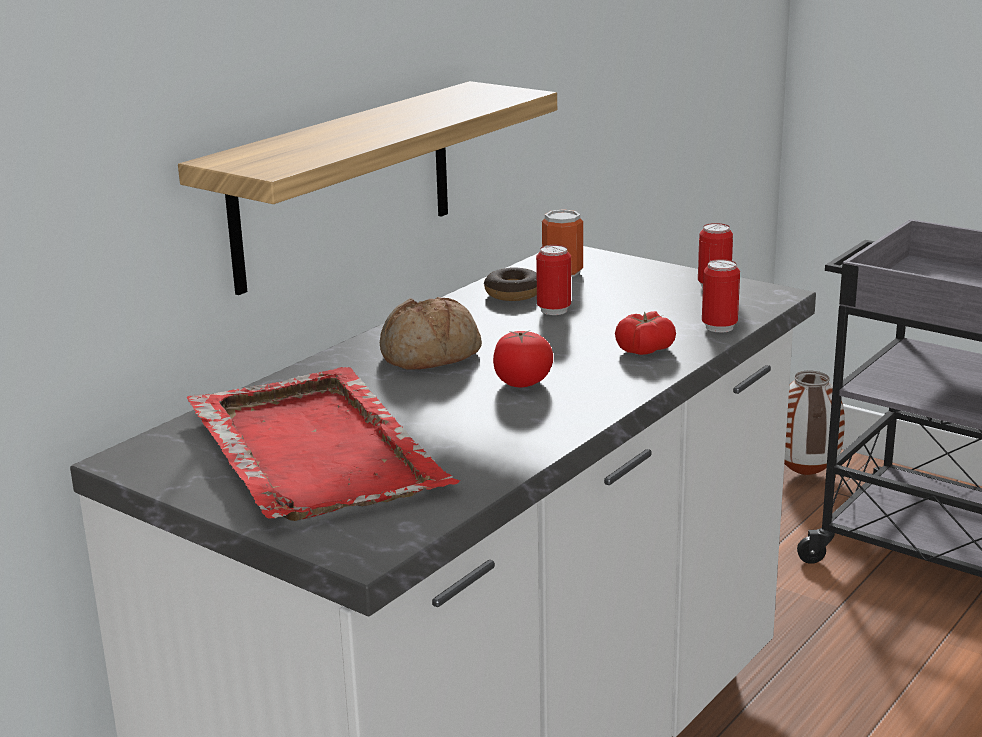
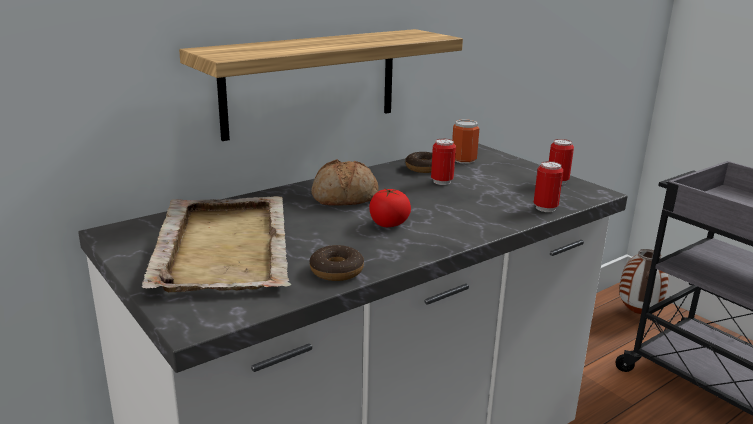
camera: 15 degrees right, 0 degrees up
red tray [186,367,460,521] -> beige tray [142,196,292,292]
tomato [615,311,676,355] -> none
none -> donut [310,245,364,281]

